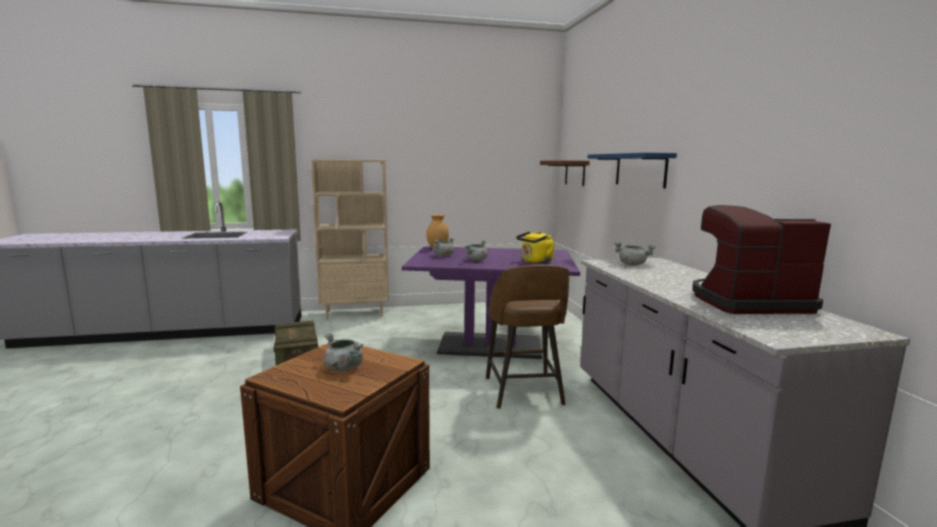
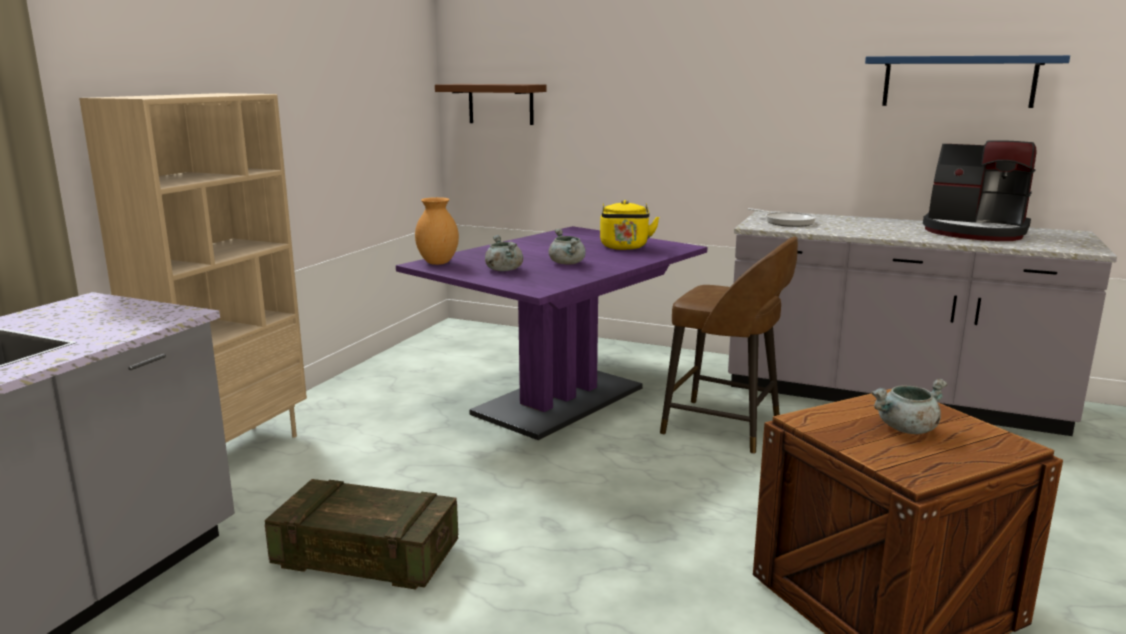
camera: 55 degrees left, 5 degrees up
blue shelf [587,153,677,188] -> blue shelf moved to [865,55,1070,108]
grey cooking pot [614,241,656,266] -> frying pan [748,208,816,227]
coffee machine [692,205,831,314] -> coffee machine turned 90 degrees counterclockwise [923,140,1037,241]

